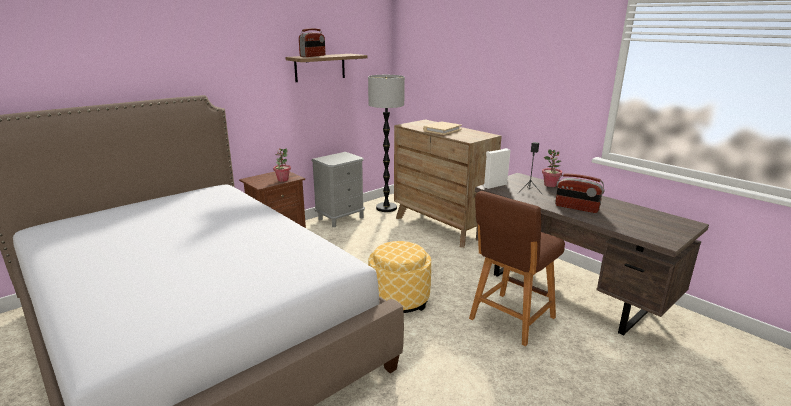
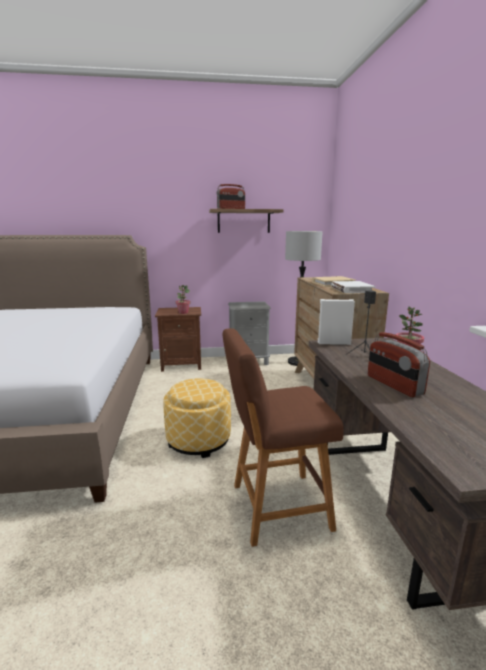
camera: 35 degrees right, 5 degrees down
none -> white book [331,281,376,293]

